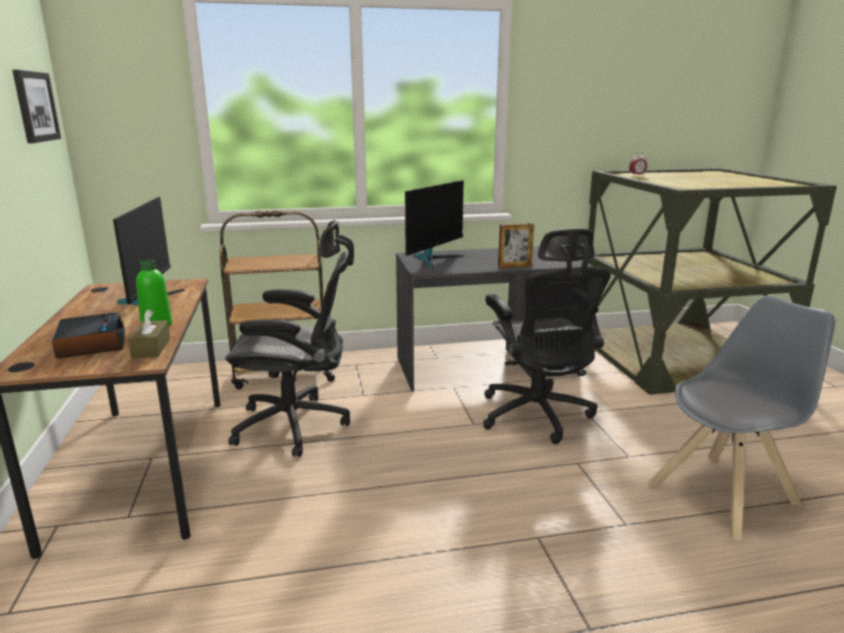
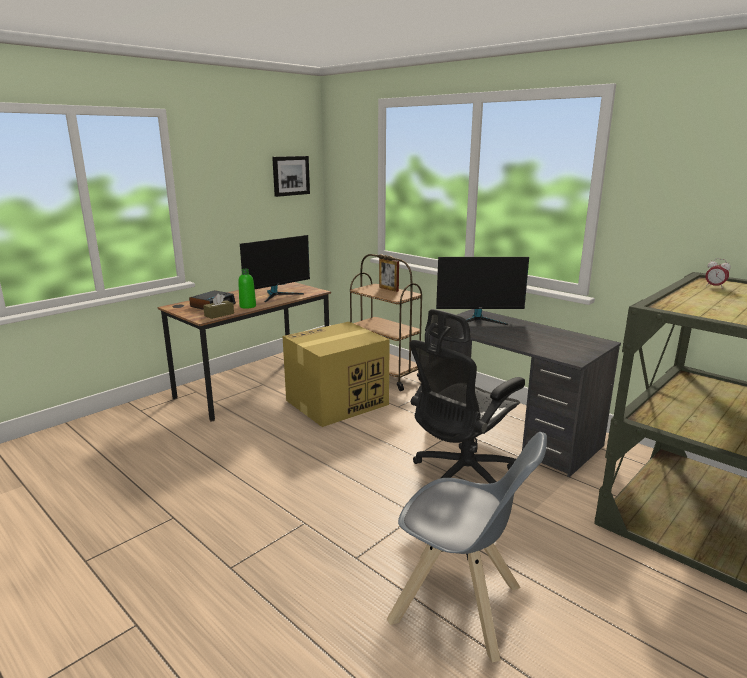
camera: 55 degrees right, 0 degrees up
office chair [225,220,354,457] -> cardboard box [283,322,390,427]
picture frame [498,223,534,268] -> picture frame moved to [379,258,399,292]

